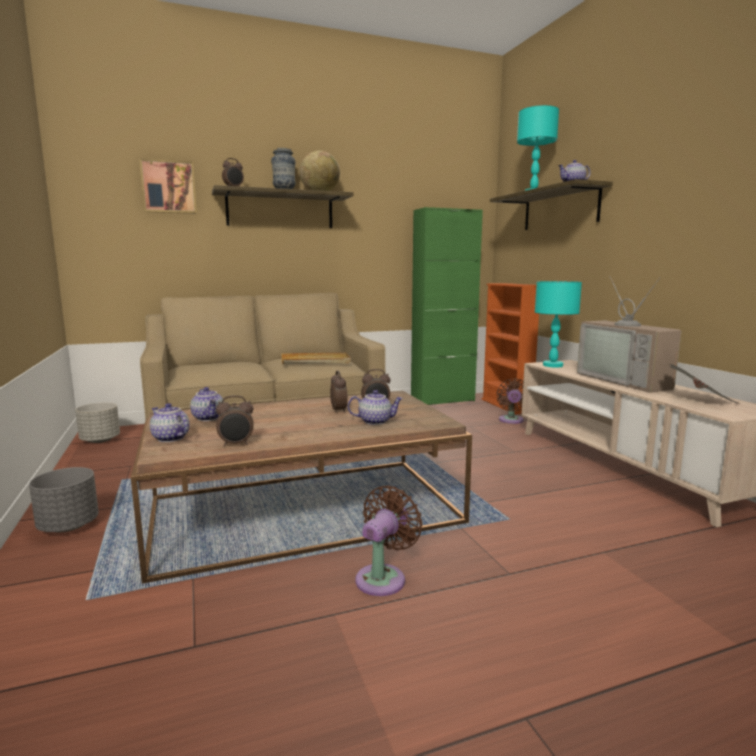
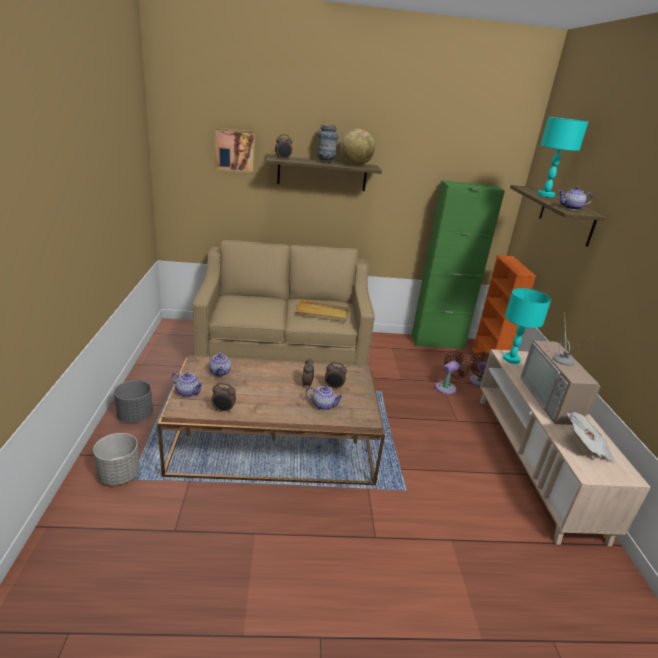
camera: 15 degrees right, 15 degrees up
grey planter [75,402,120,443] -> grey planter moved to [93,433,140,485]
teapot [150,403,189,442] -> teapot turned 150 degrees clockwise [172,372,204,397]
brown fan [356,485,422,596] -> brown fan moved to [435,351,470,395]

